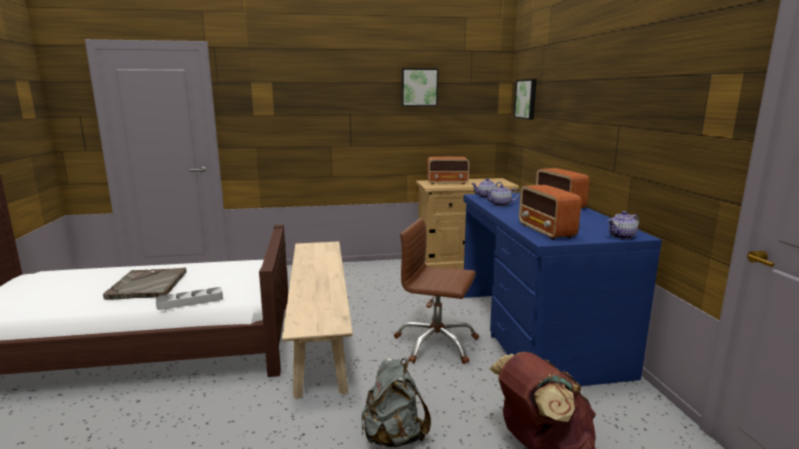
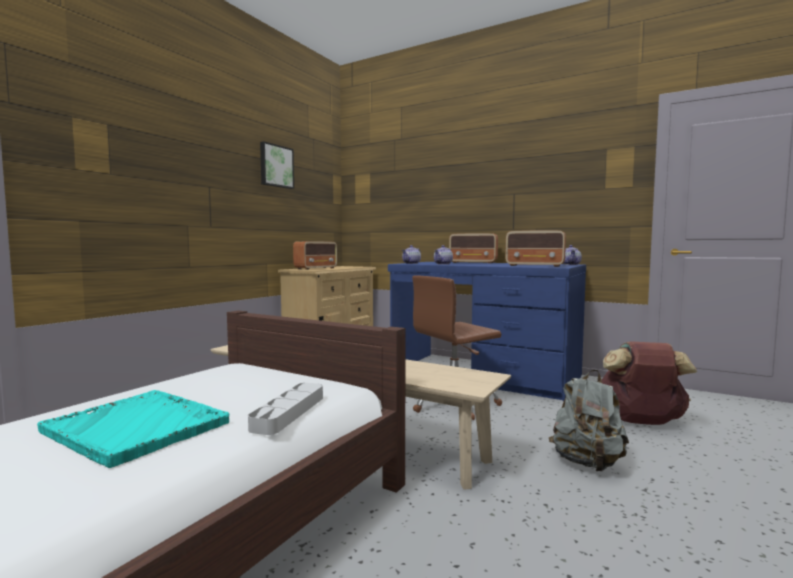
camera: 50 degrees left, 10 degrees down
grey tray [103,268,187,300] -> turquoise tray [37,390,229,468]
picture [514,79,537,120] -> none

